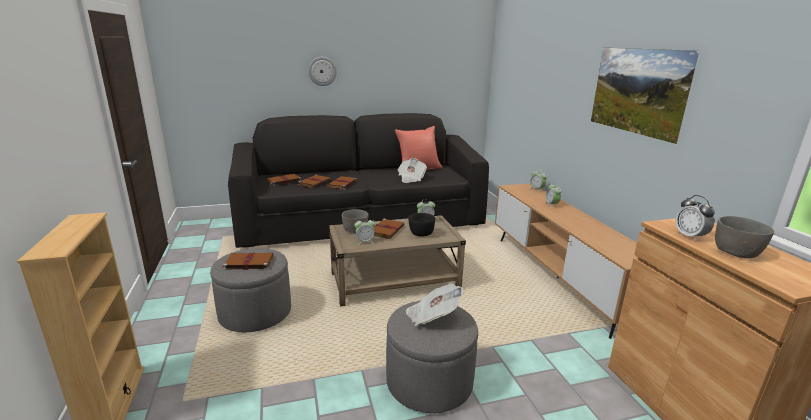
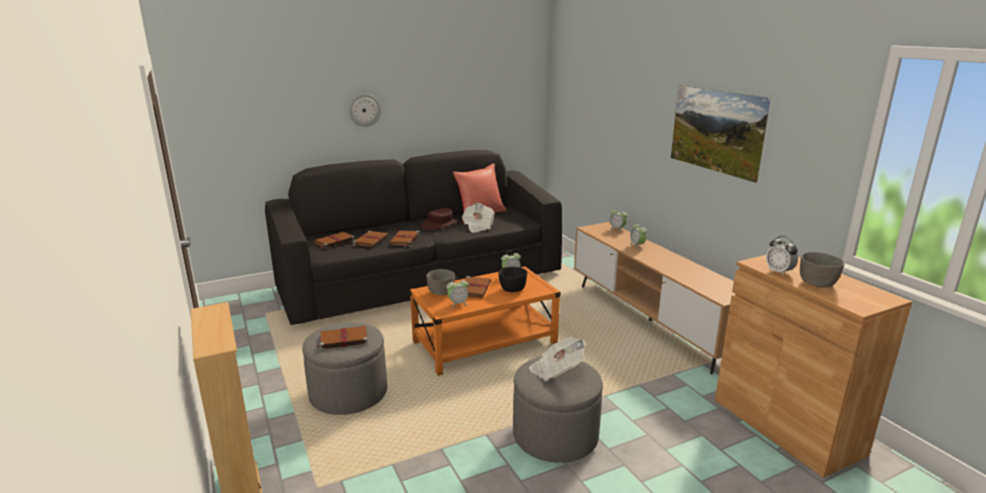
camera: 10 degrees left, 0 degrees up
beige coffee table [329,215,466,306] -> orange coffee table [410,266,560,376]
none -> brown hat [421,208,459,230]

